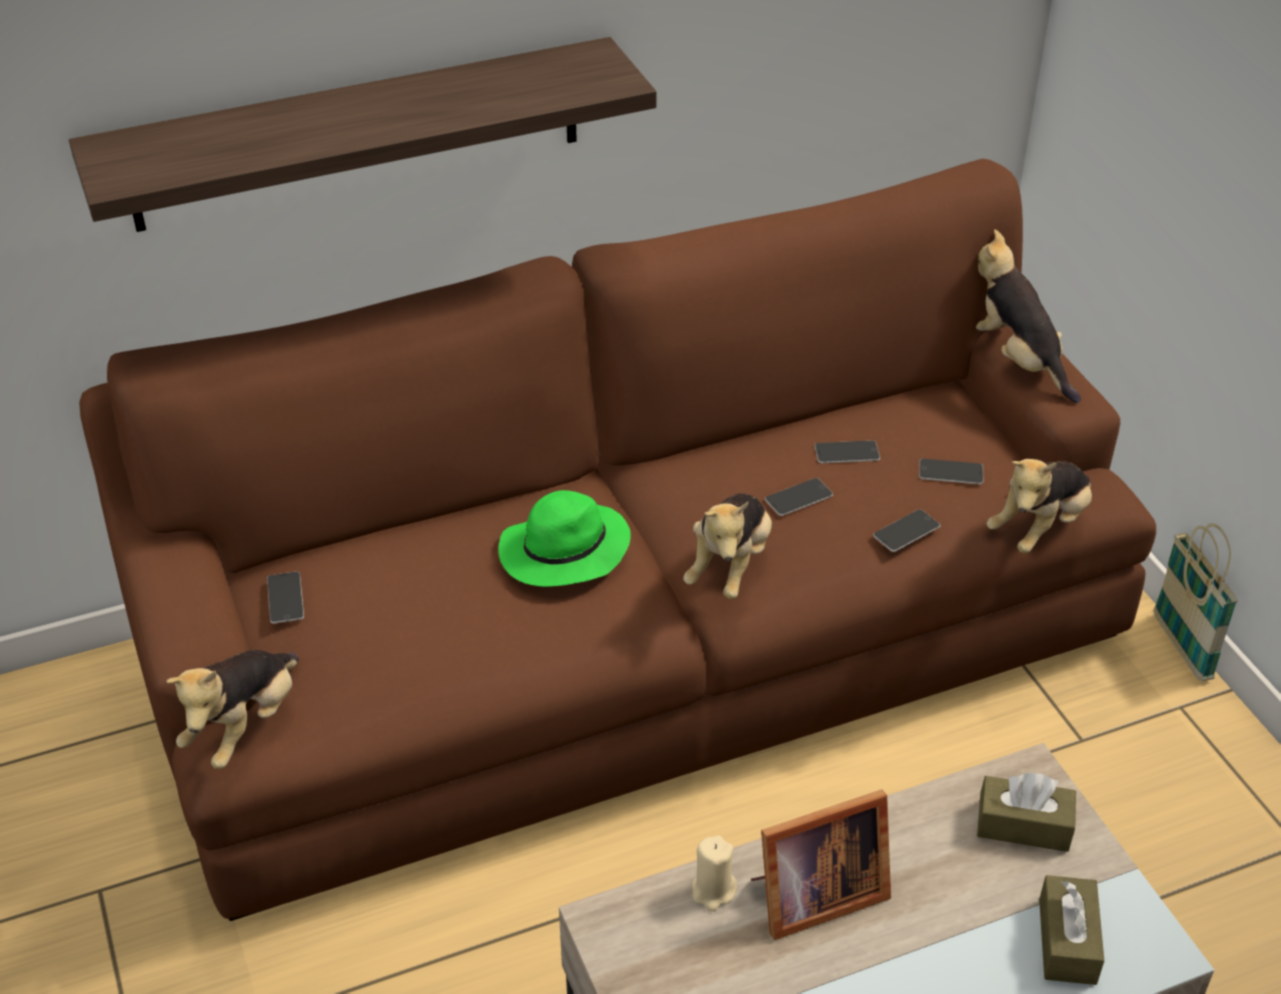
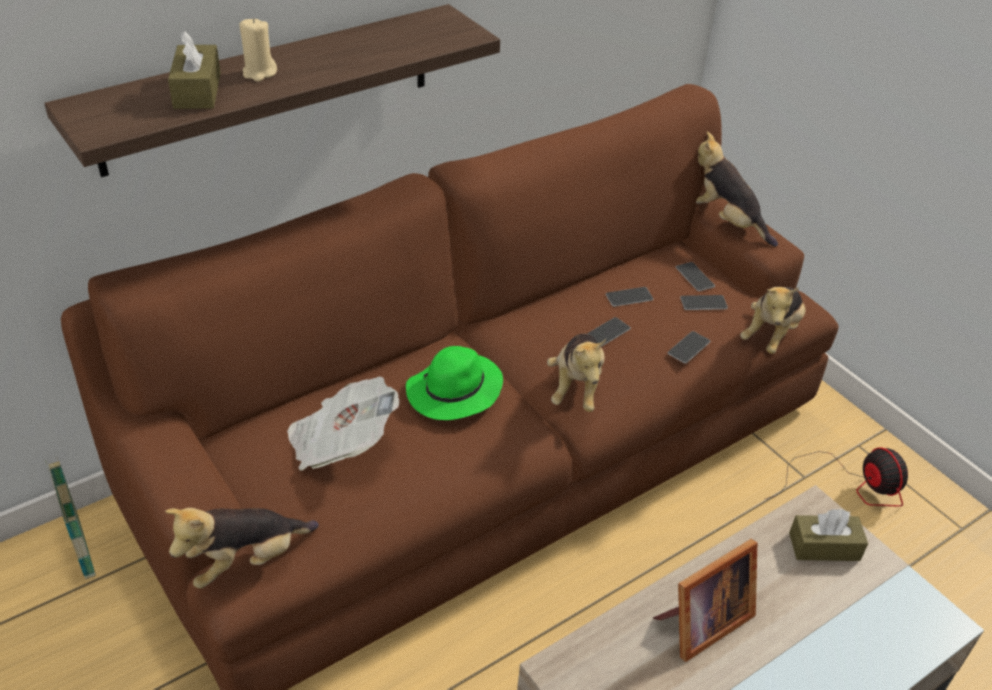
camera: 15 degrees left, 0 degrees up
plush toy [166,650,299,769] -> plush toy turned 45 degrees clockwise [165,508,319,589]
phone [267,571,304,624] -> phone moved to [676,262,715,291]
beige candle [692,835,737,911] -> beige candle moved to [239,18,277,82]
brown tissue box [1039,875,1104,985] -> brown tissue box moved to [168,31,221,109]
basket [1154,523,1238,682] -> basket moved to [45,456,96,580]
none -> newspaper [287,377,399,471]
none -> fan [766,447,908,507]

